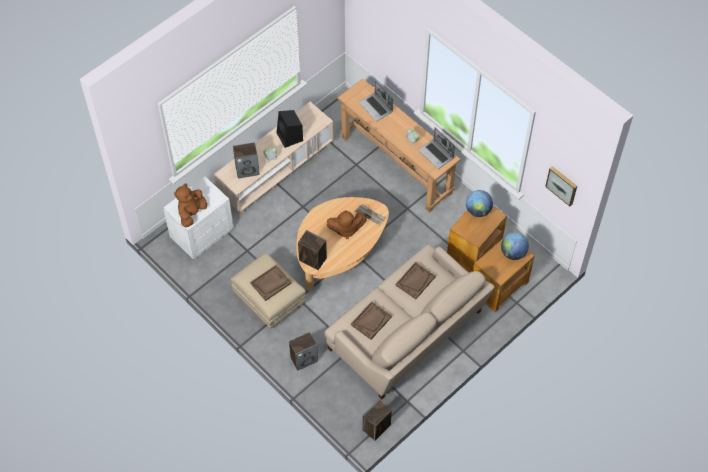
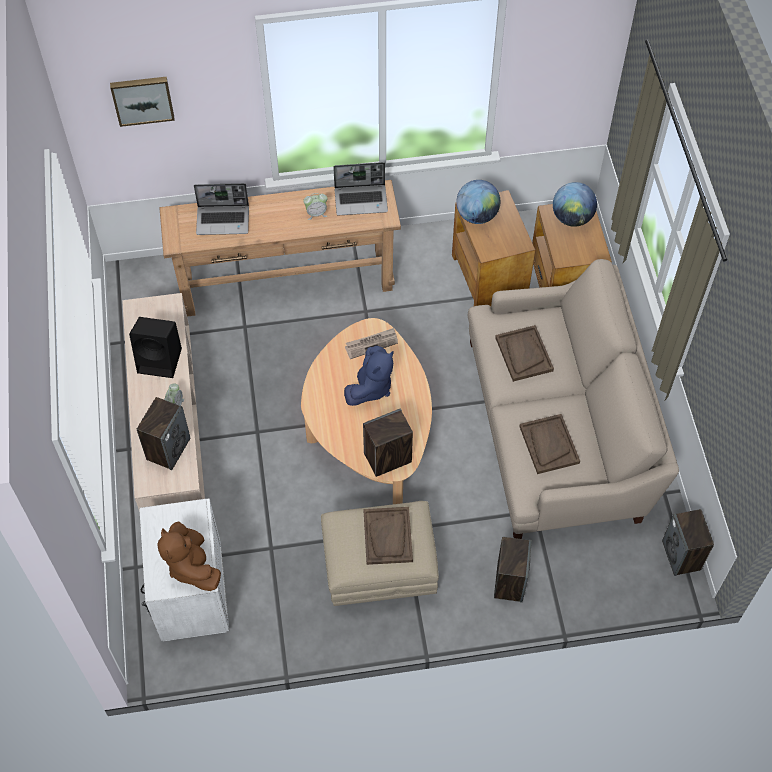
camera: 55 degrees left, 0 degrees up
brown plush toy [327,210,367,239] -> blue plush toy [344,346,394,406]
picture [545,166,577,206] -> picture moved to [110,77,175,127]

